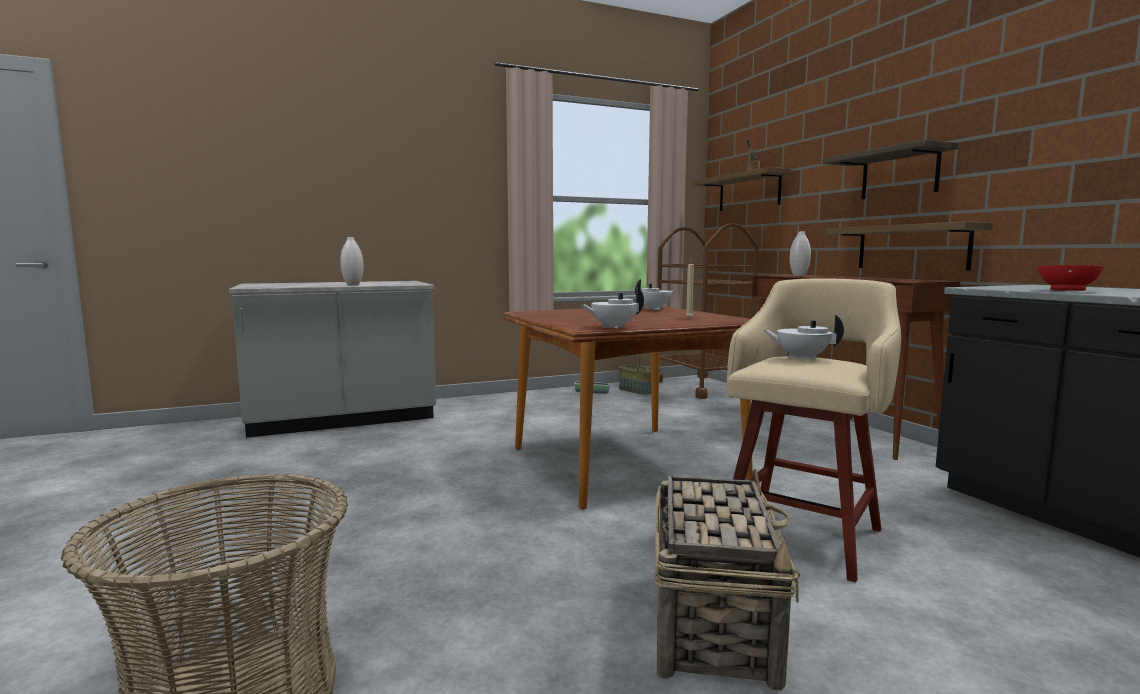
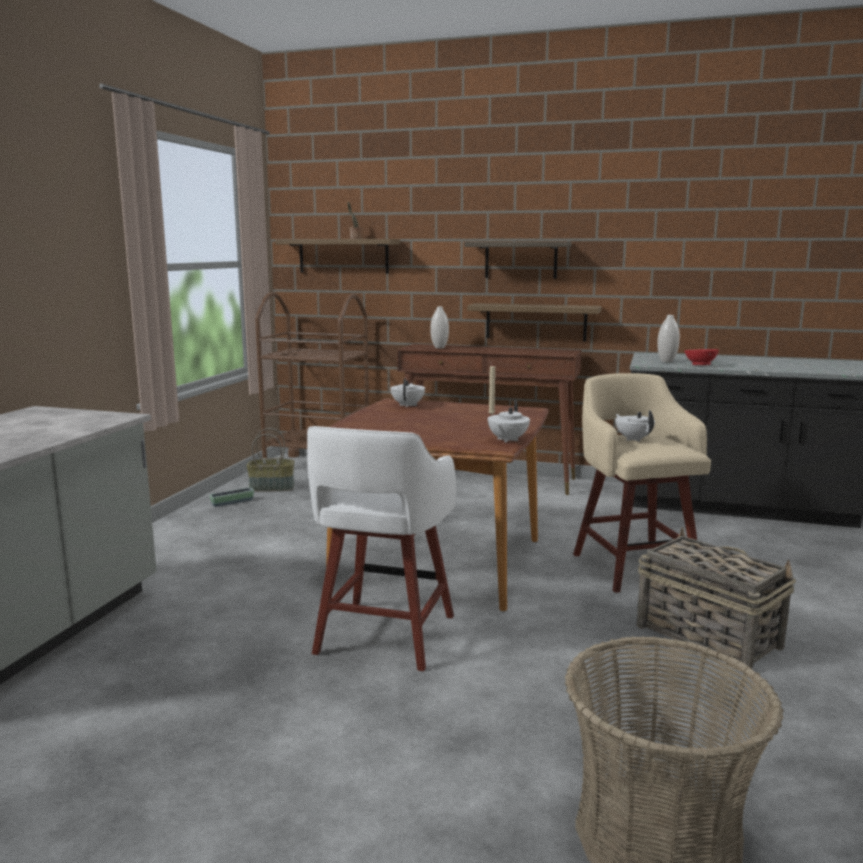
camera: 50 degrees left, 5 degrees up
white vase [340,237,363,286] -> white vase moved to [657,315,680,362]
white teapot [763,314,844,360] -> white teapot turned 90 degrees clockwise [615,410,655,442]
none -> white stool [307,426,456,671]

